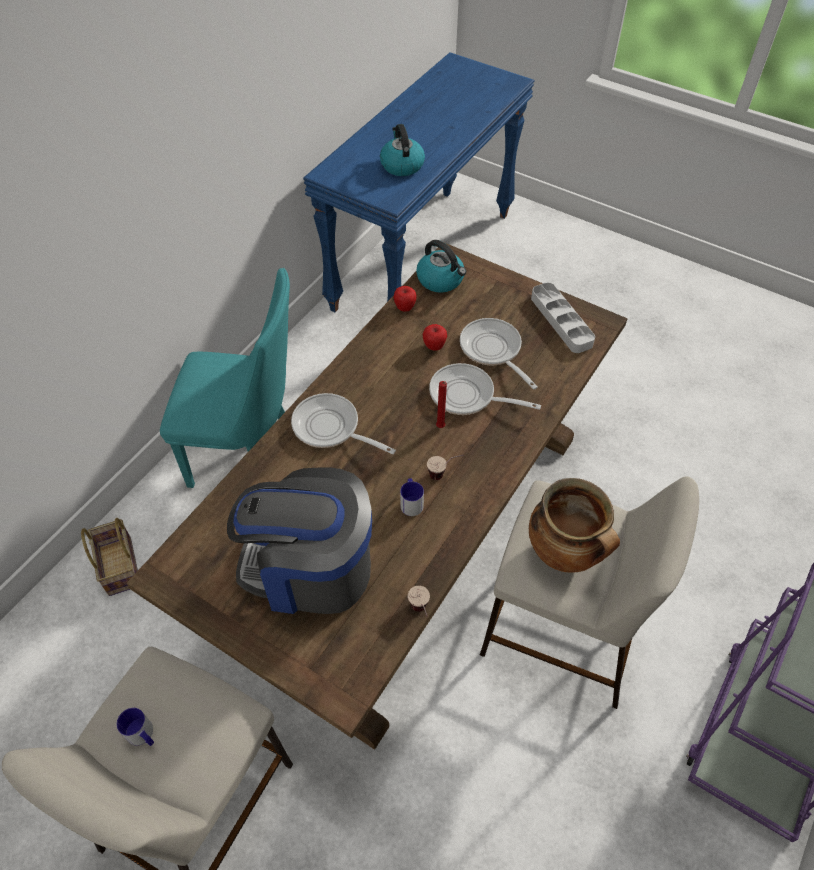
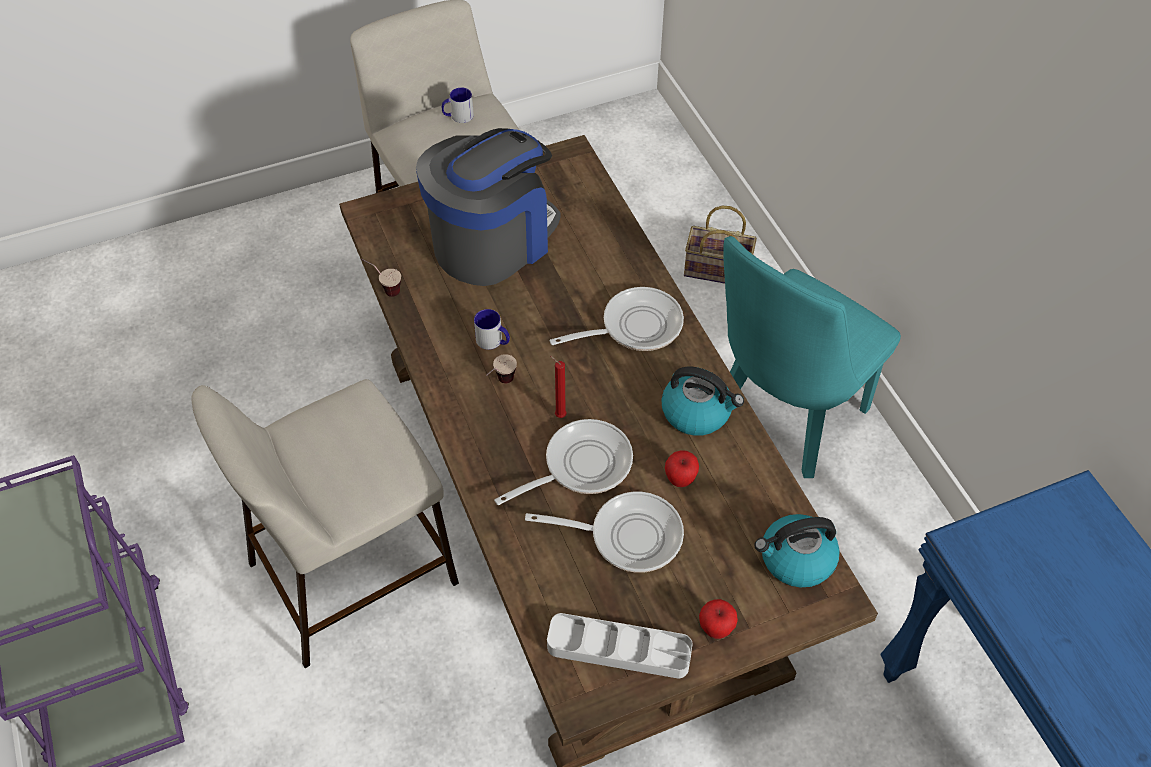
camera: 125 degrees right, 0 degrees up
kettle [380,124,425,176] -> kettle moved to [661,367,744,436]
apple [394,286,417,312] -> apple moved to [699,599,738,639]
cooking pot [529,478,620,573] -> none

